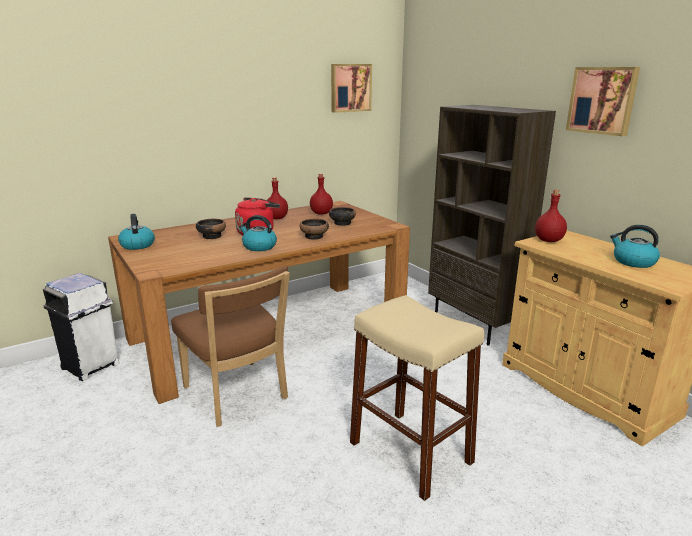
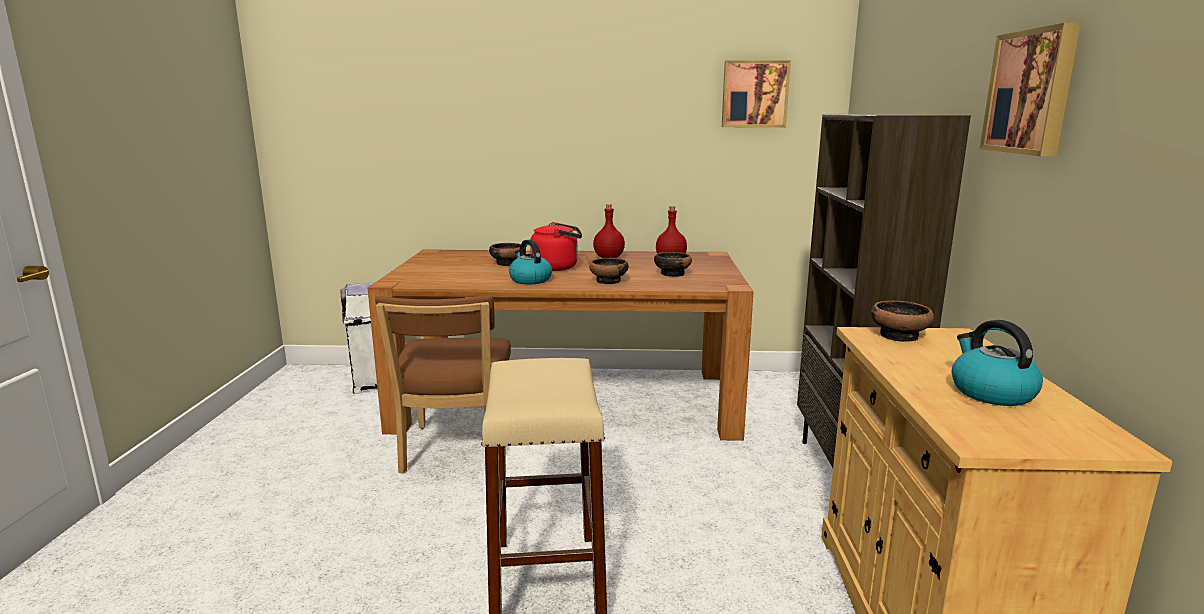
camera: 35 degrees right, 5 degrees down
kettle [118,214,155,250] -> none
red bottle [535,190,567,242] -> bowl [871,300,934,342]

